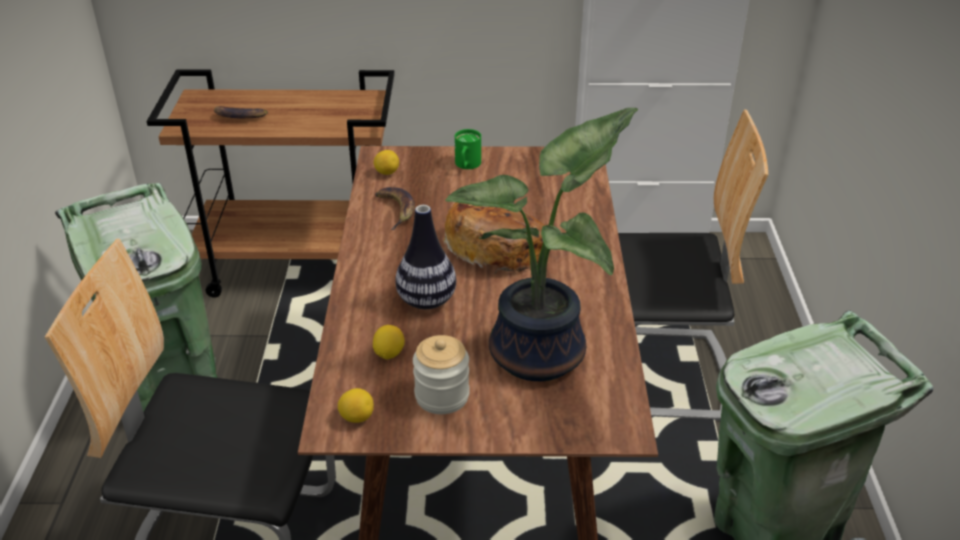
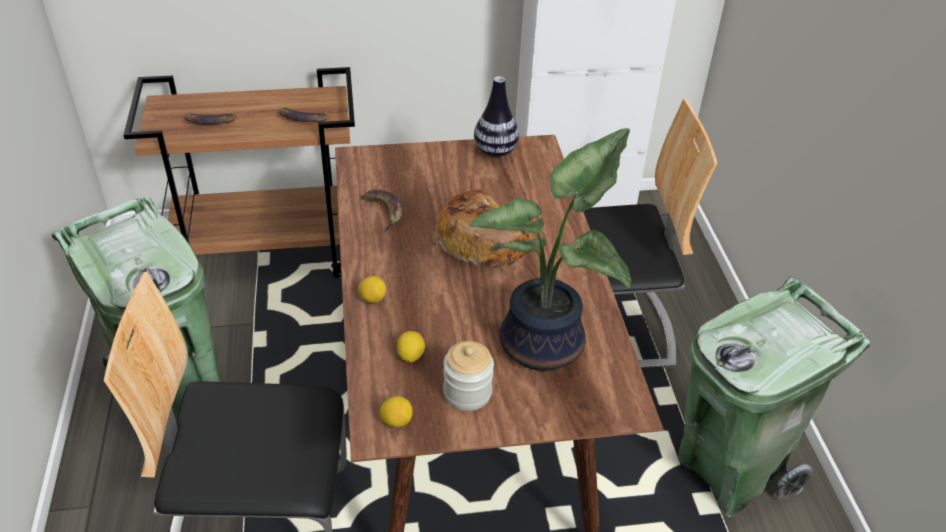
camera: 10 degrees left, 5 degrees up
lemon [374,150,399,175] -> lemon moved to [358,276,386,303]
vase [395,205,456,309] -> vase moved to [474,76,519,157]
green mug [455,129,481,169] -> none
none -> banana [279,107,329,122]

